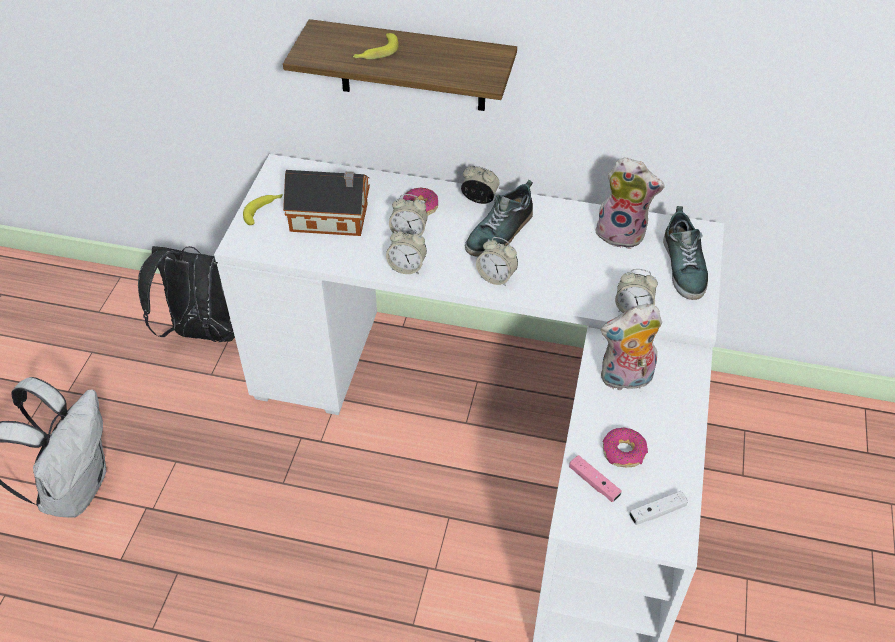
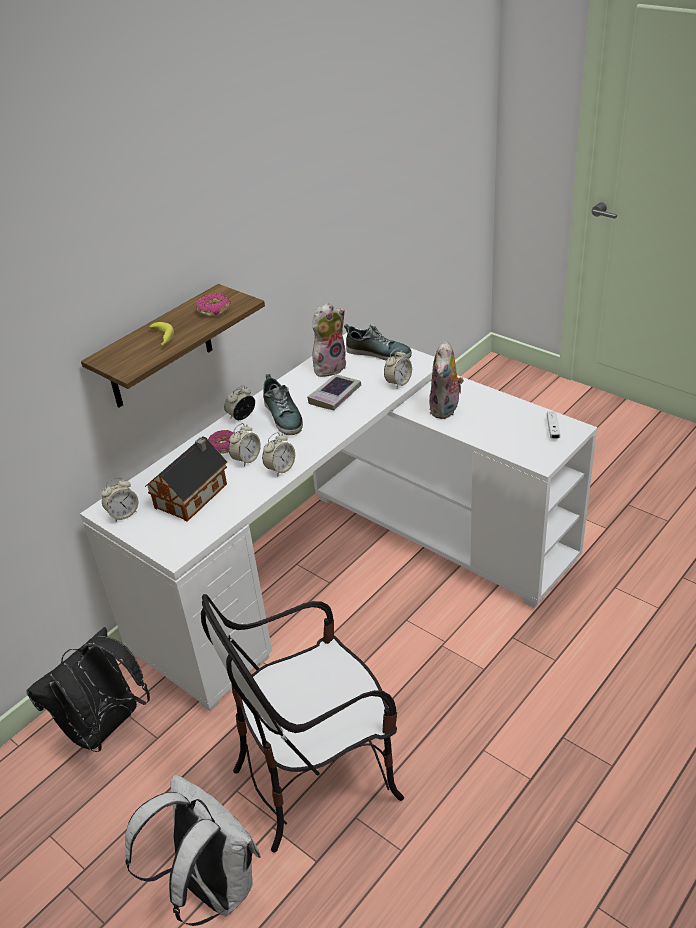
camera: 60 degrees left, 10 degrees down
banana [243,194,283,225] -> none
alarm clock [476,237,518,286] -> alarm clock moved to [101,477,138,522]
pink game controller [569,455,622,502] -> none
donut [603,428,648,468] -> donut moved to [196,293,231,317]
none -> chair [201,594,404,852]
none -> book [307,374,361,410]

